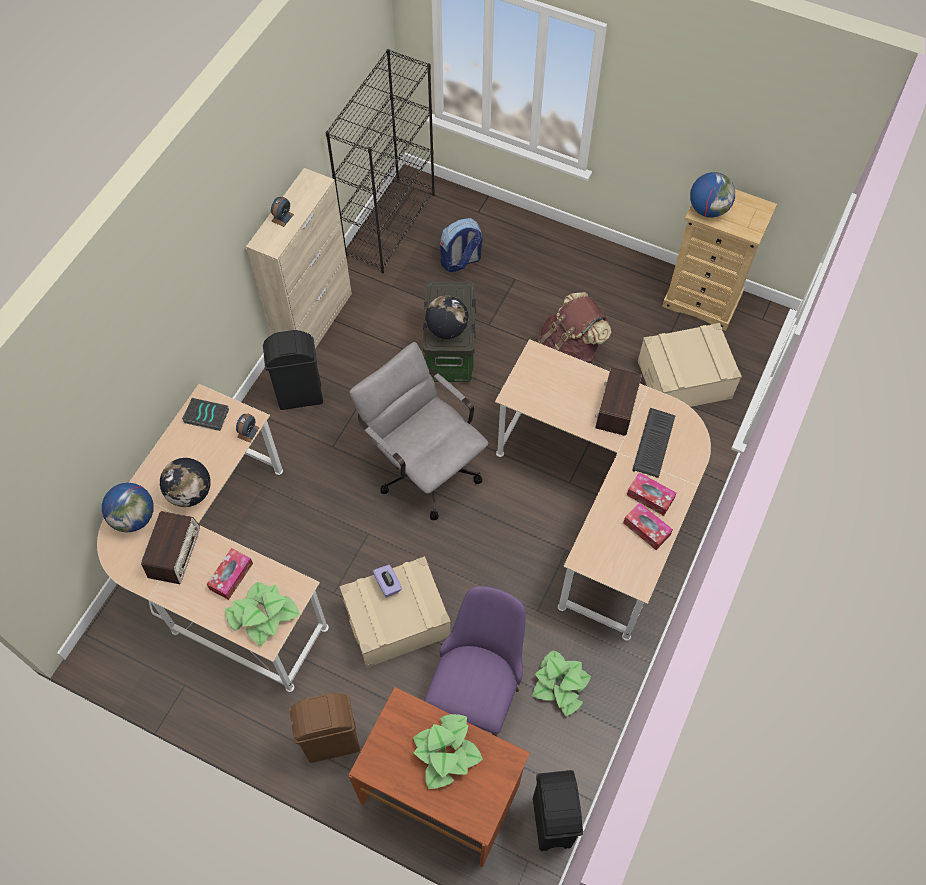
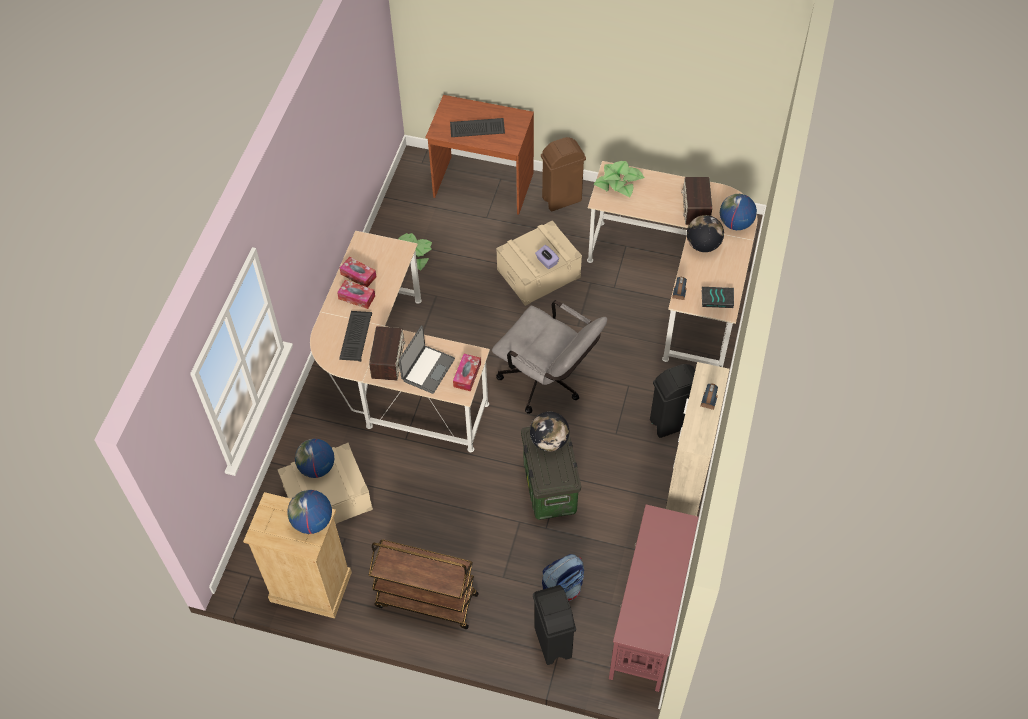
camera: 170 degrees right, 5 degrees down
tissue box [207,548,253,600] -> tissue box moved to [453,354,481,391]
black bookcase [326,49,435,274] -> red console table [609,504,699,692]
potted plant [413,714,483,789] -> keyboard [450,118,505,137]
purple chair [424,586,526,737] -> none
black trash can [533,770,583,851] -> black trash can moved to [533,585,576,665]
brown backpack [538,292,611,364] -> none
none -> globe [295,439,334,478]
none -> brown cart [369,539,479,629]
none -> laptop [399,326,455,394]

